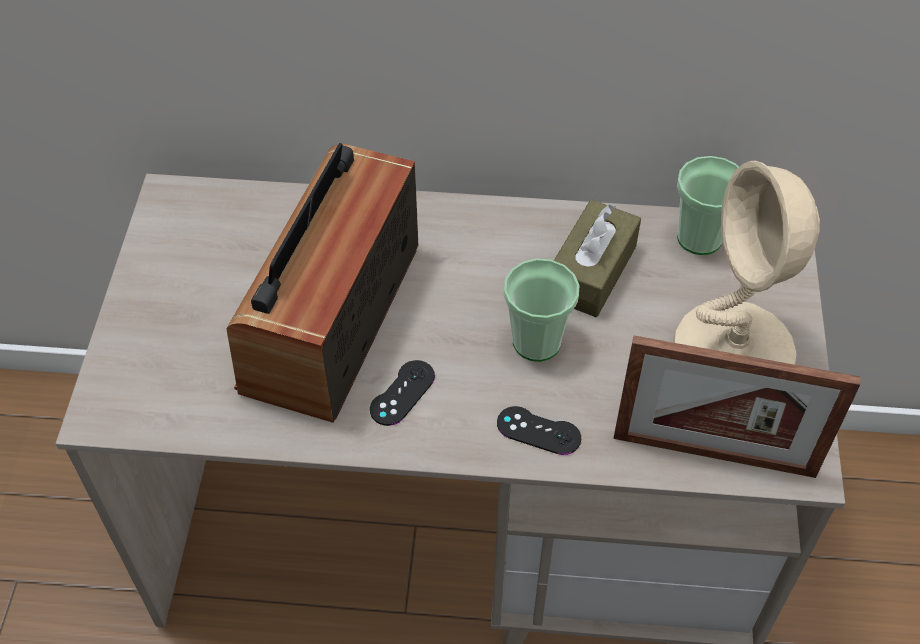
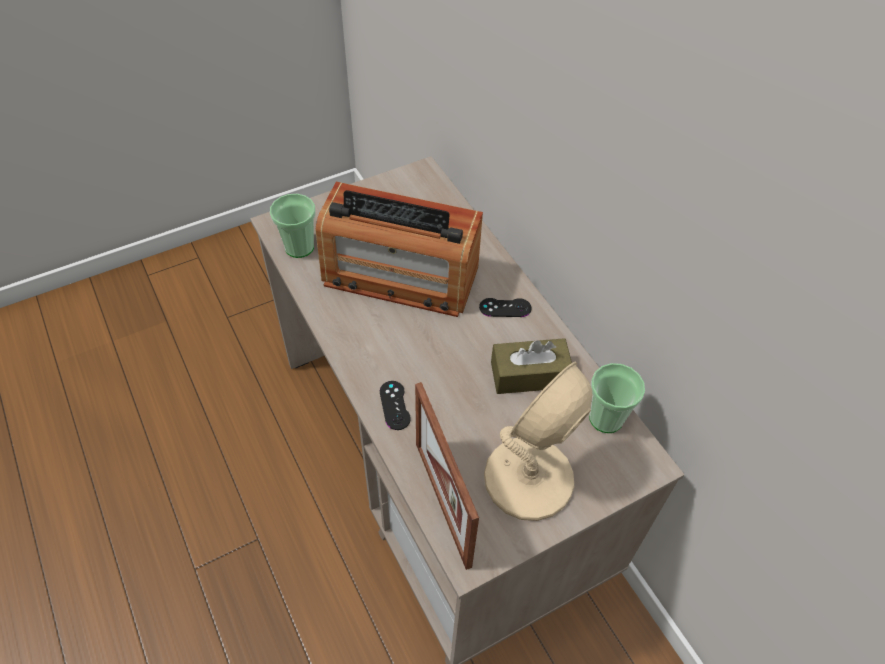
camera: 55 degrees right, 0 degrees up
radio [227,143,418,423] -> radio turned 150 degrees counterclockwise [316,182,483,317]
black game controller [370,360,435,426] -> black game controller moved to [479,298,532,317]
cup [504,259,580,362] -> cup moved to [270,194,316,258]

